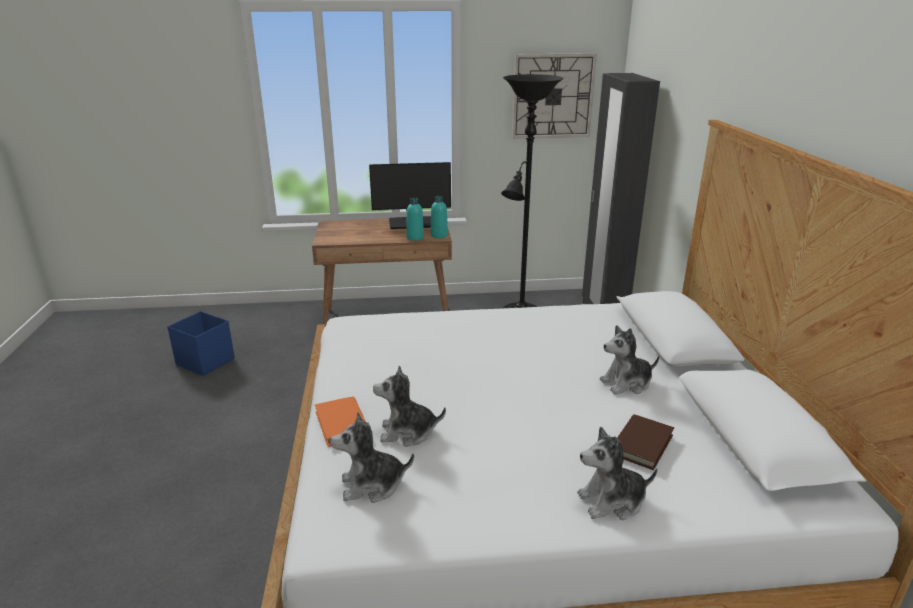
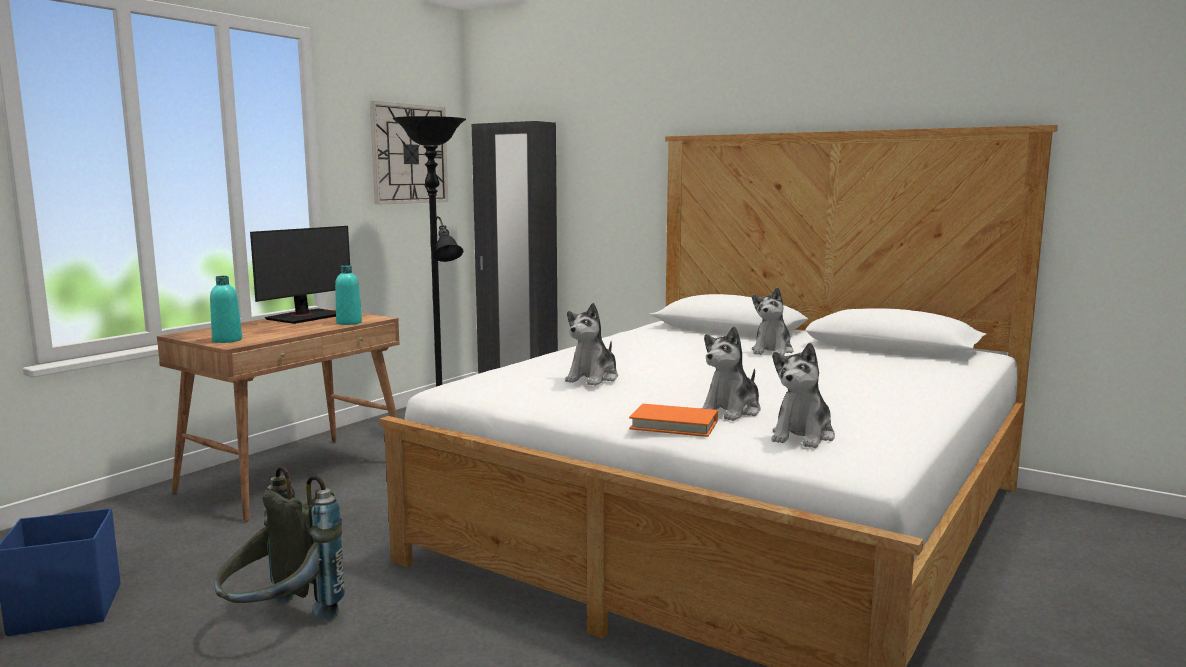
camera: 50 degrees left, 15 degrees down
turquoise bottle [431,196,448,238] -> turquoise bottle moved to [210,276,242,343]
plush toy [578,426,658,520] -> plush toy moved to [565,303,618,386]
brown book [617,414,674,470] -> none
none -> grey backpack [215,466,345,620]

